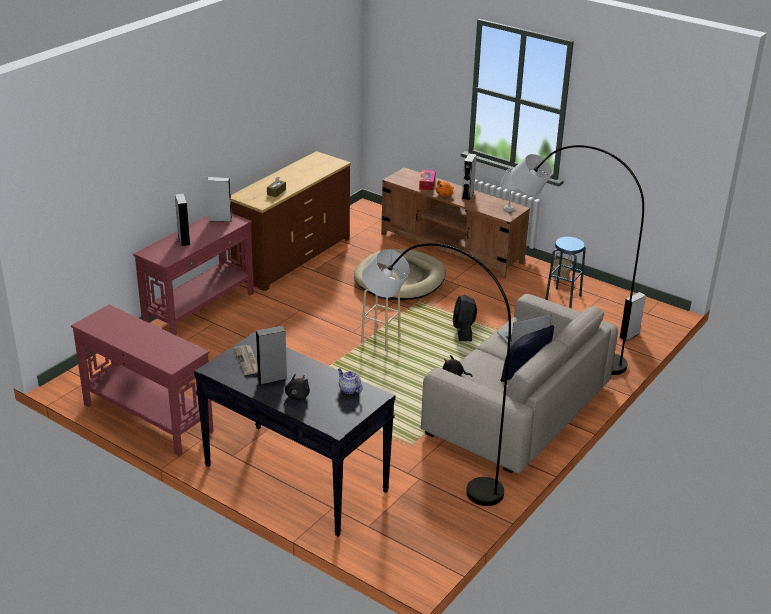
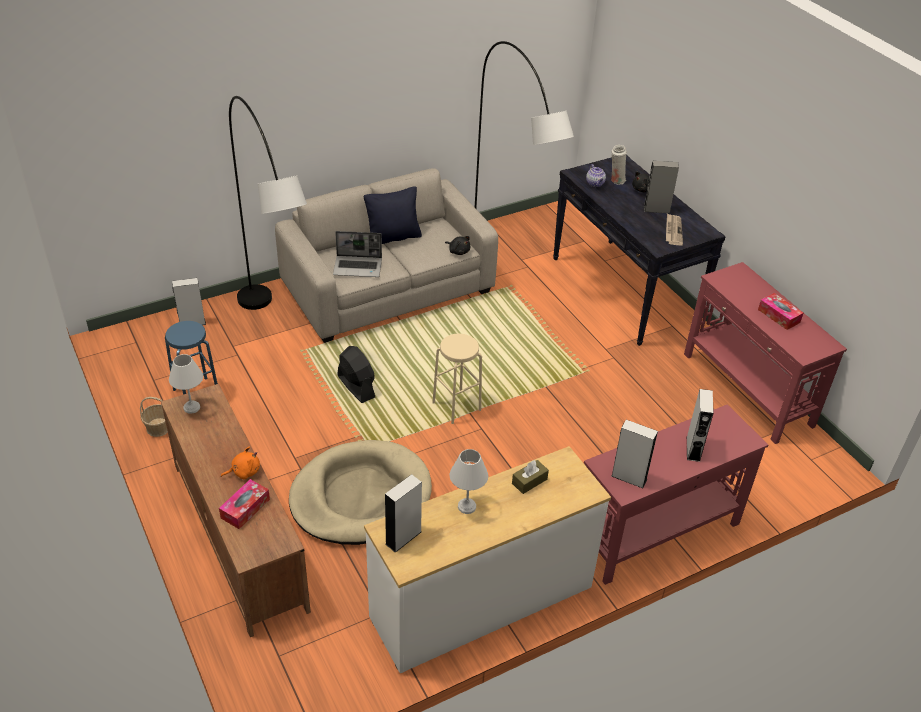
camera: 155 degrees left, 10 degrees up
brown dresser [231,151,351,291] -> white dresser [364,446,611,673]
black fan [453,295,477,341] -> black fan turned 60 degrees counterclockwise [337,346,375,403]
grey speaker [462,153,477,200] -> grey speaker moved to [385,474,422,553]
none -> white table lamp [450,449,488,514]
none -> white vase [611,145,627,185]
none -> tissue box [758,293,803,330]

